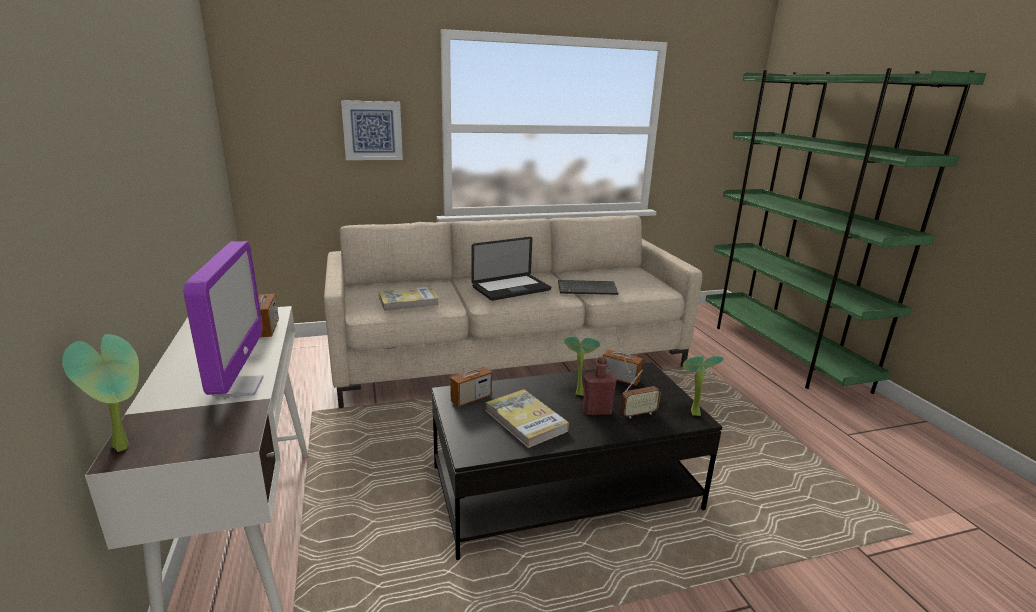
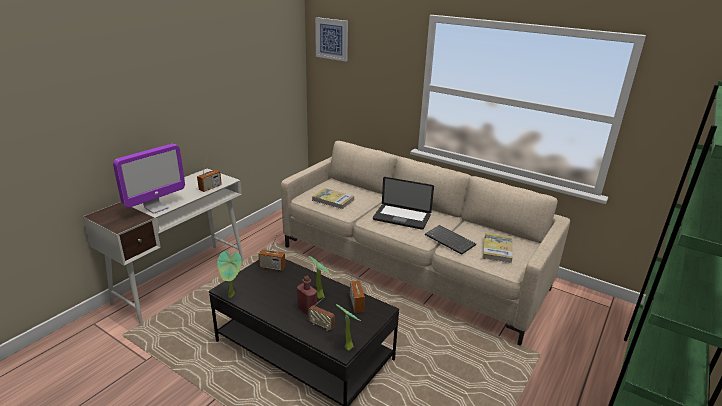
camera: 50 degrees right, 5 degrees up
potted plant [62,334,139,452] -> potted plant moved to [217,251,242,298]
picture [341,100,403,160] -> picture moved to [315,17,348,61]
book [485,389,569,448] -> book moved to [482,233,513,263]

